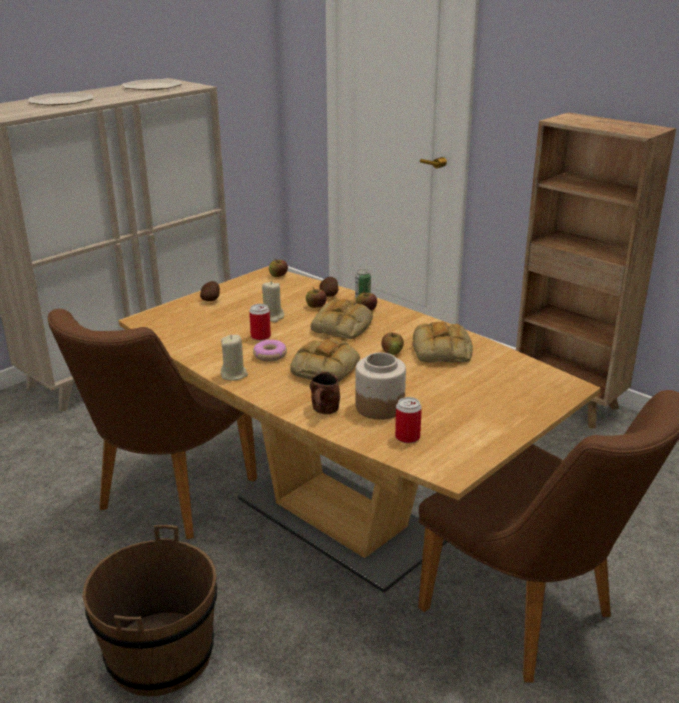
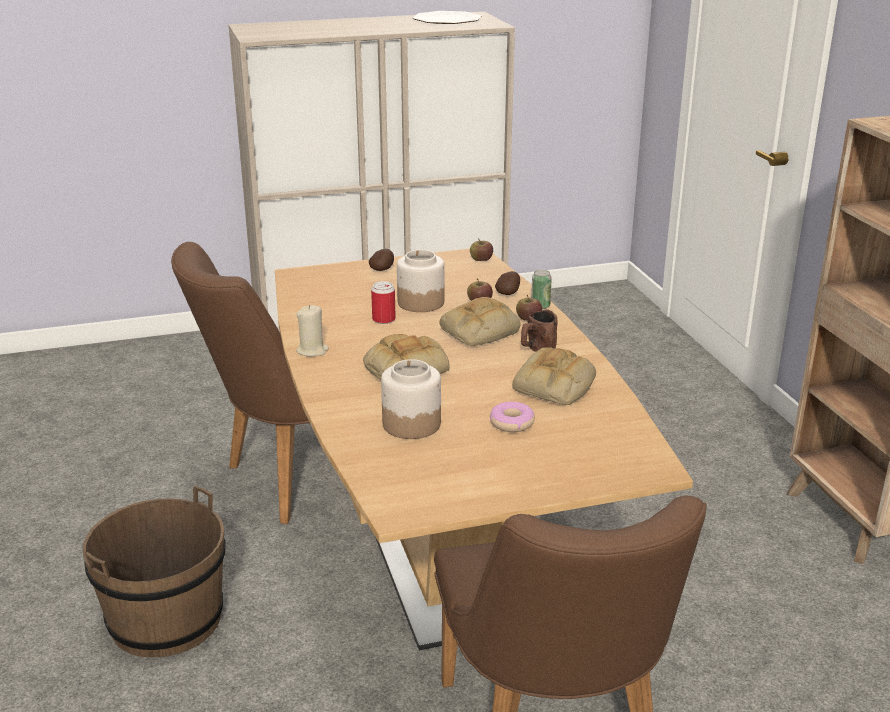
camera: 30 degrees right, 0 degrees up
plate [28,92,93,105] -> none
donut [253,340,287,361] -> donut moved to [490,402,535,432]
beige candle [262,281,284,322] -> jar [397,250,445,312]
brown mug [310,372,340,414] -> brown mug moved to [521,309,558,352]
apple [381,333,404,355] -> none
can [395,397,422,443] -> none

